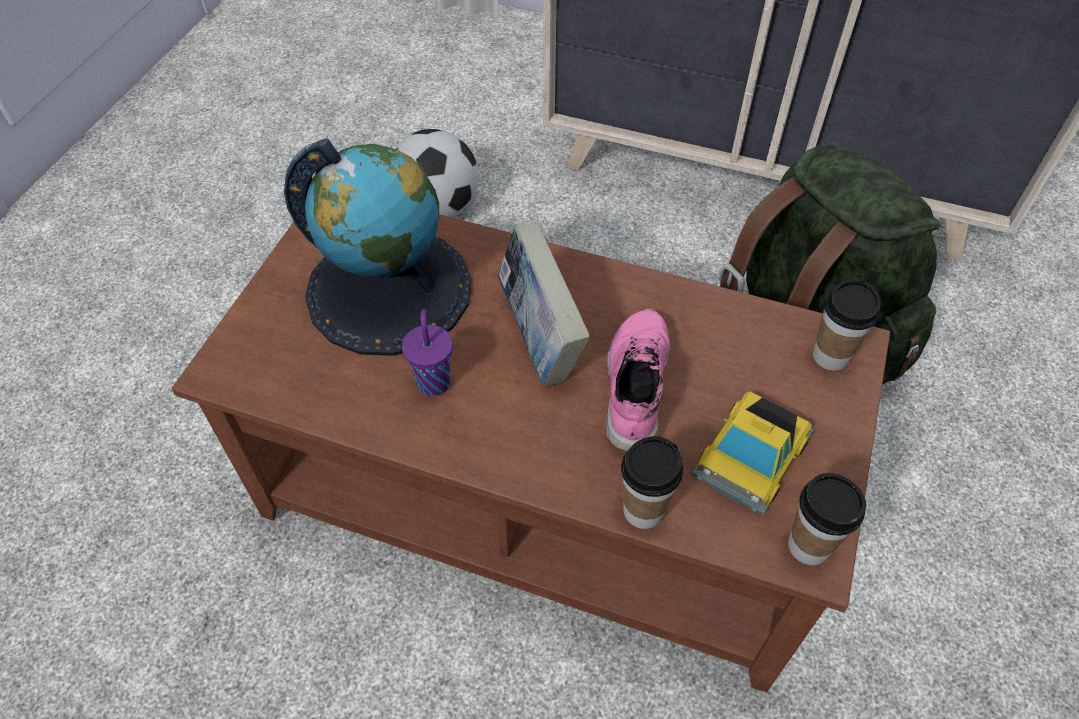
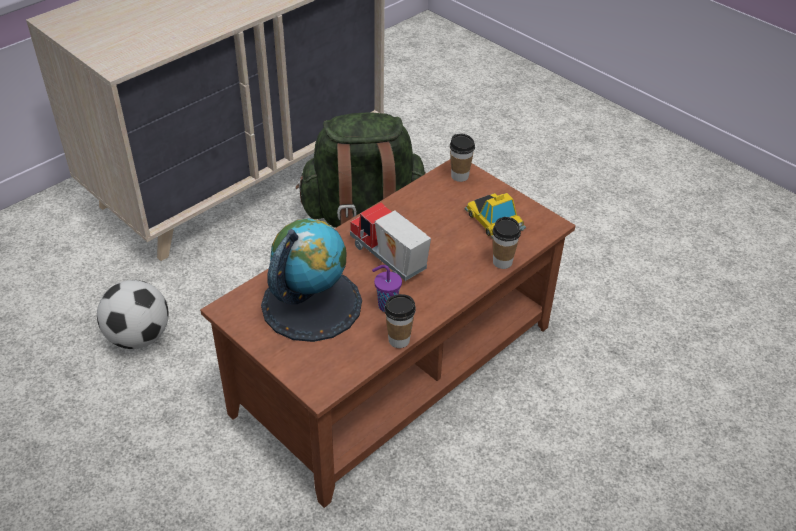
camera: 65 degrees left, 10 degrees down
book [498,222,590,386] -> toy truck [350,203,431,281]
pink shoe [606,309,670,452] -> none
cup [788,473,866,565] -> cup moved to [384,294,416,348]

